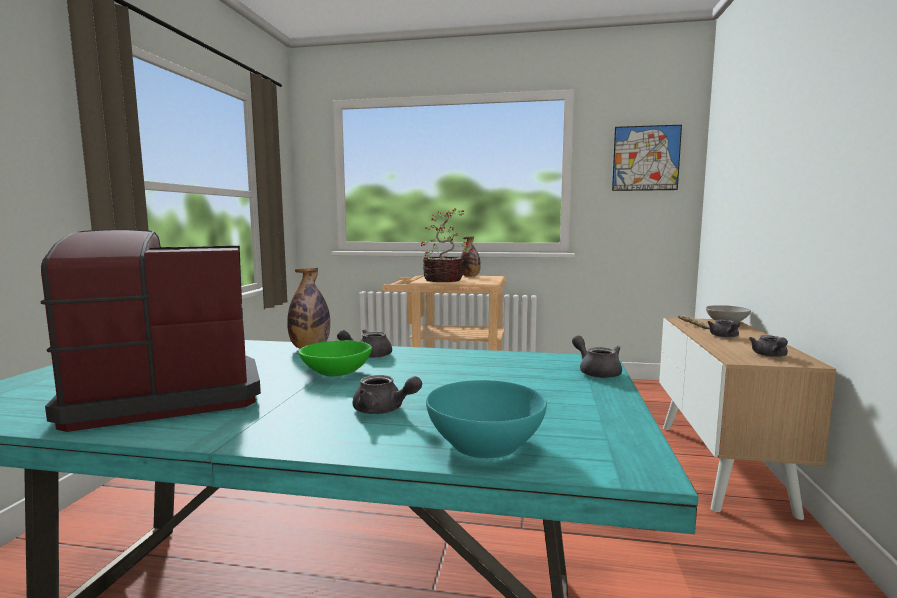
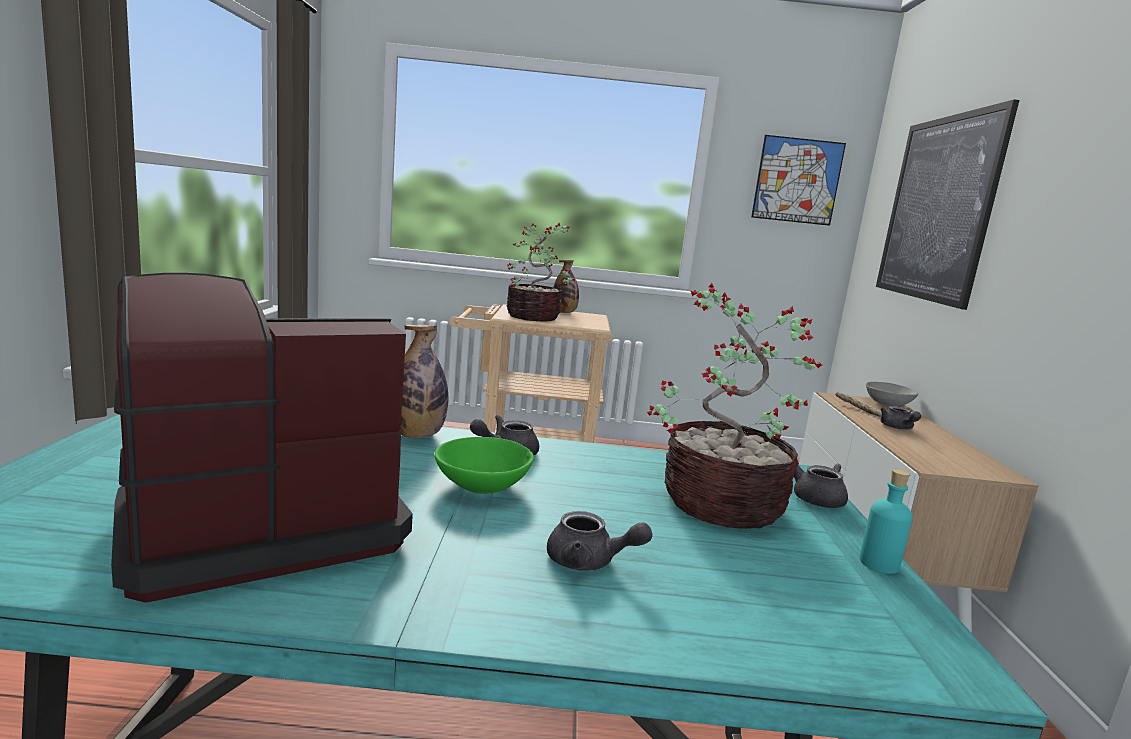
camera: 10 degrees left, 5 degrees up
turquoise bowl [426,380,547,458] -> none
grey teapot [749,335,788,357] -> none
none -> potted plant [647,283,825,529]
none -> turquoise bottle [859,469,912,574]
none -> picture [876,100,1019,310]

